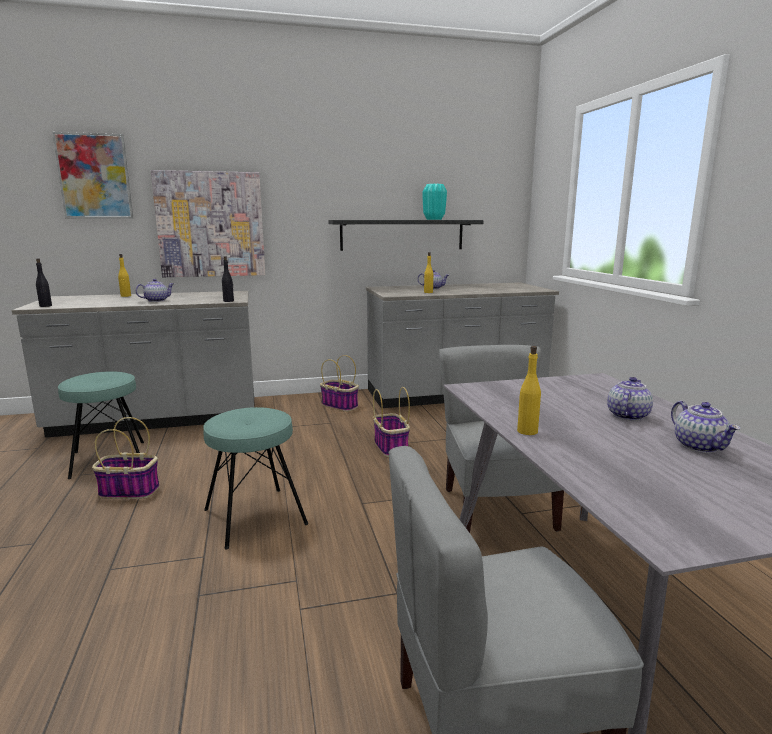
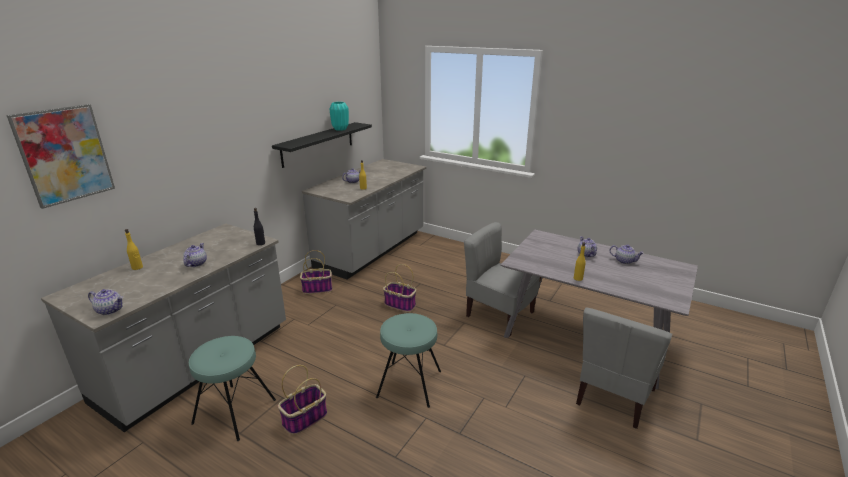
camera: 45 degrees left, 10 degrees up
black bottle [36,258,52,307] -> teapot [88,289,123,315]
picture [151,170,265,277] -> none

